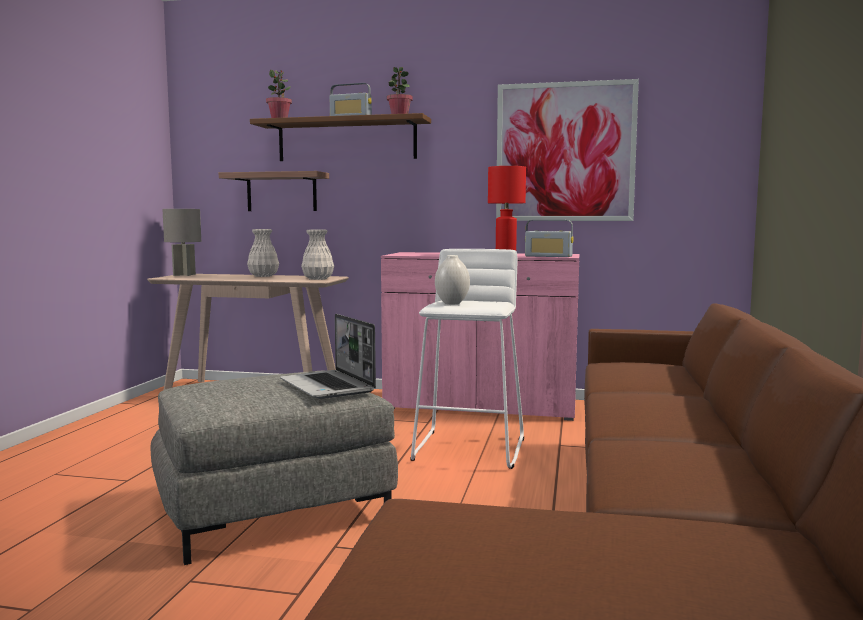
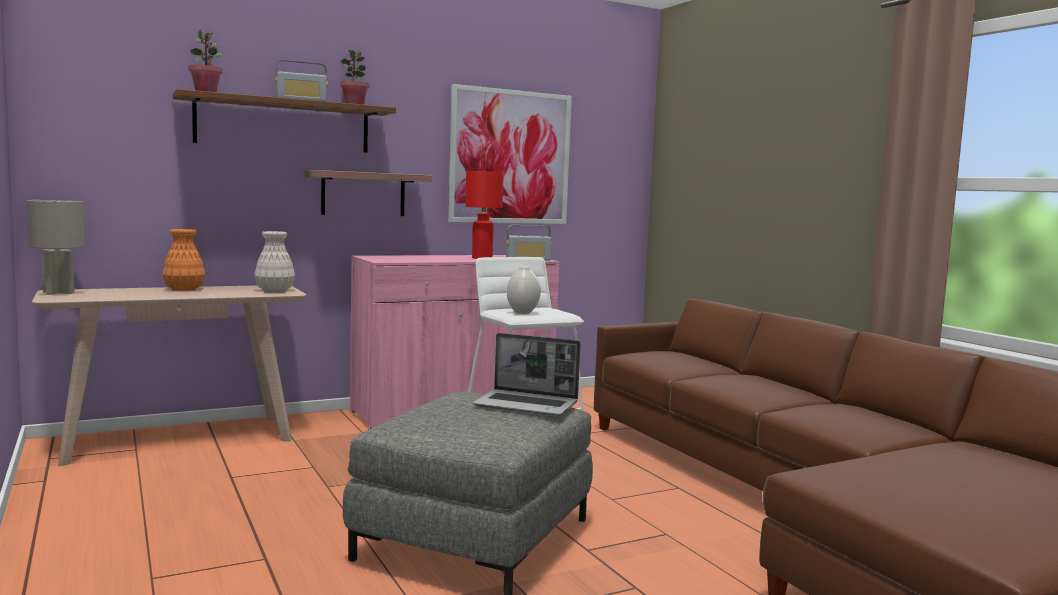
camera: 40 degrees left, 0 degrees up
shelf [219,171,329,211] -> shelf moved to [305,170,432,216]
white vase [247,229,279,277] -> orange vase [162,229,205,291]

